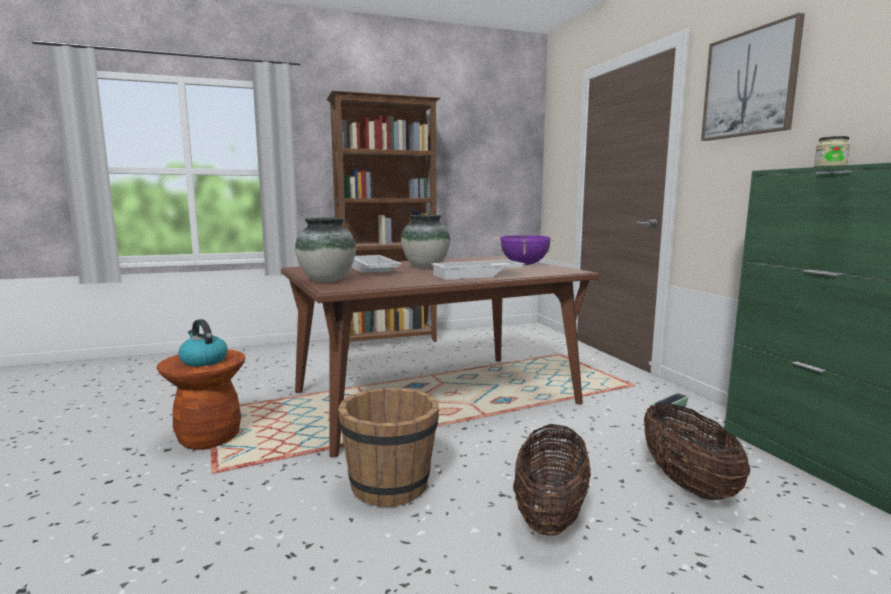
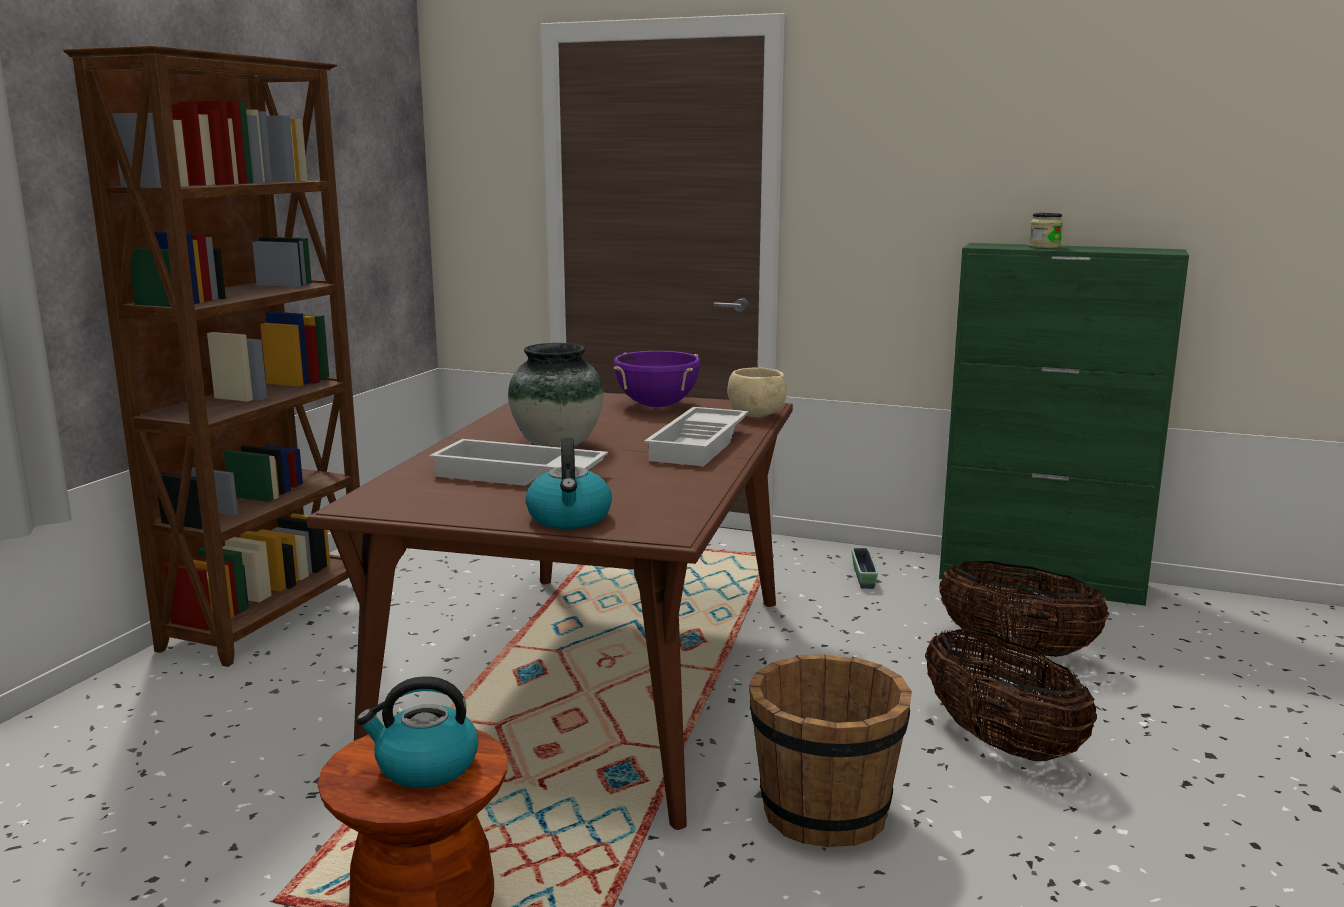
camera: 50 degrees left, 5 degrees up
vase [295,218,356,282] -> kettle [525,438,612,529]
picture [701,13,805,141] -> none
none -> beige bowl [727,367,787,417]

